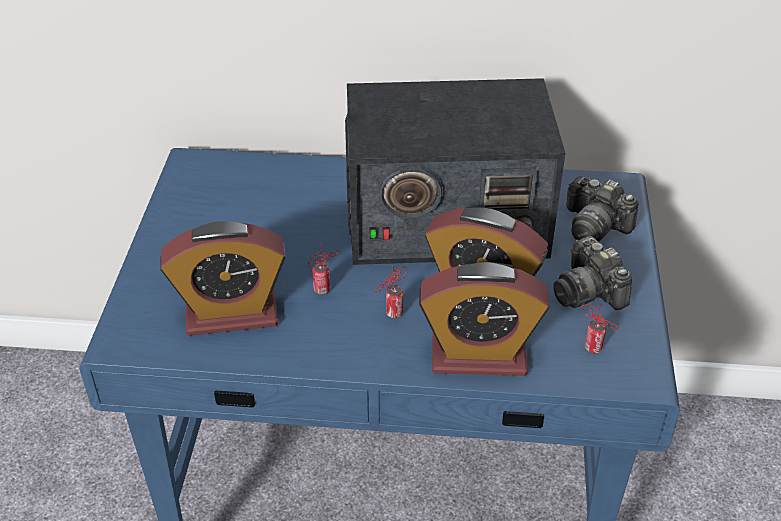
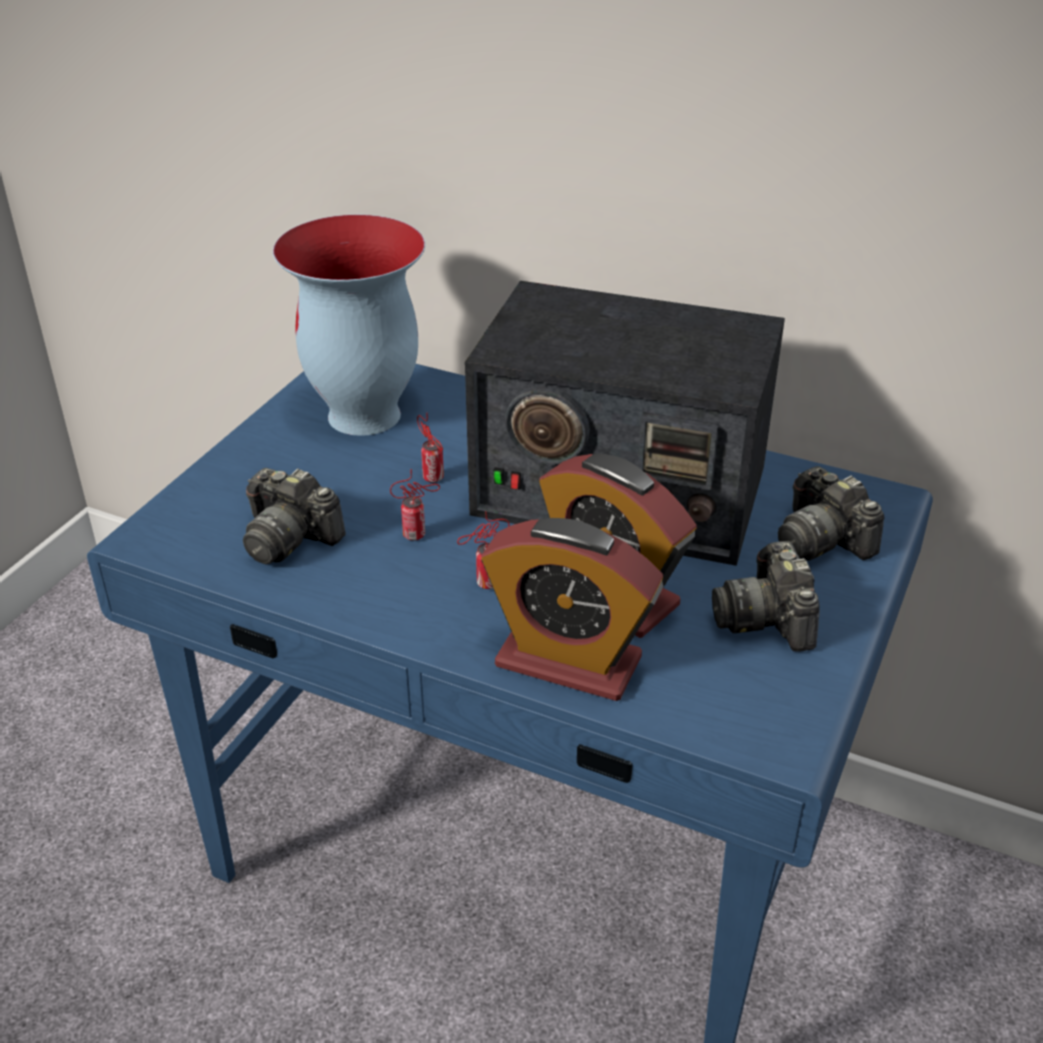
camera: 20 degrees right, 5 degrees down
alarm clock [160,221,286,336] -> camera [243,468,346,565]
can [583,304,619,354] -> can moved to [417,413,444,483]
none -> vase [273,214,425,436]

